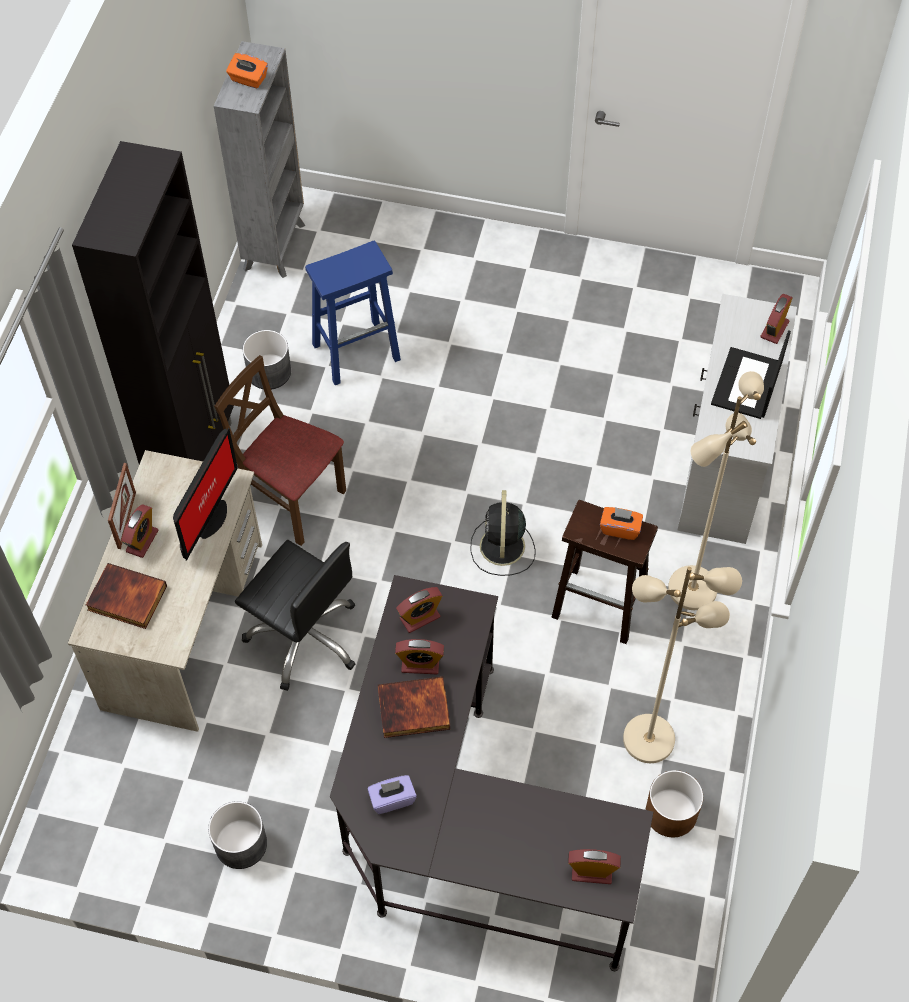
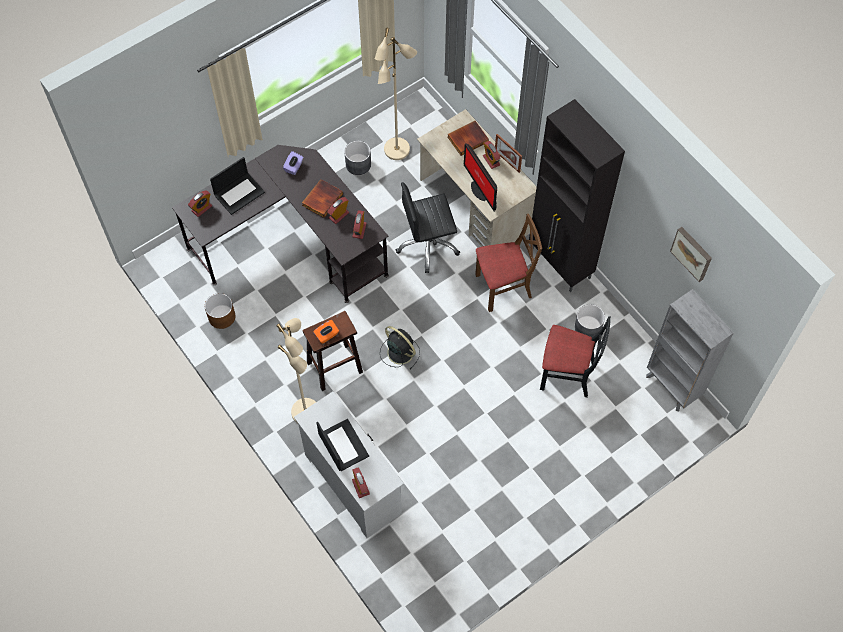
camera: 130 degrees right, 5 degrees up
orange tissue box [226,53,268,88] -> none
blue stool [305,241,401,385] -> black chair [540,316,611,398]
beige floor lamp [623,567,742,763] -> beige floor lamp moved to [375,27,417,160]
none -> laptop [210,157,265,215]
none -> picture [670,227,712,282]

